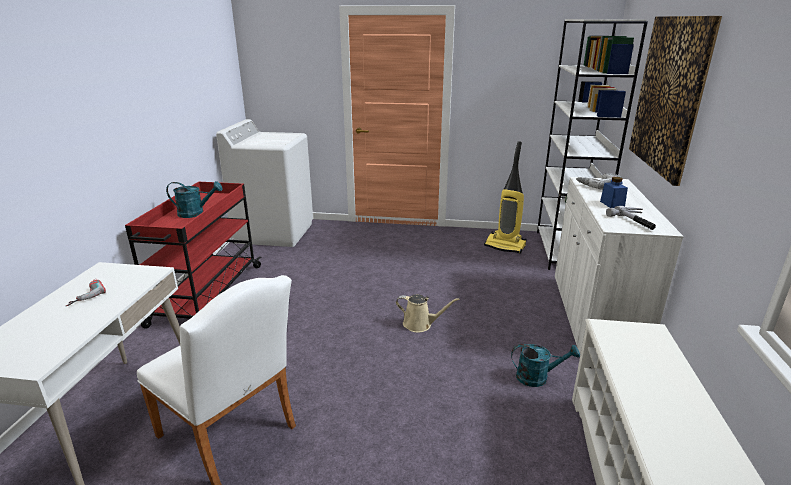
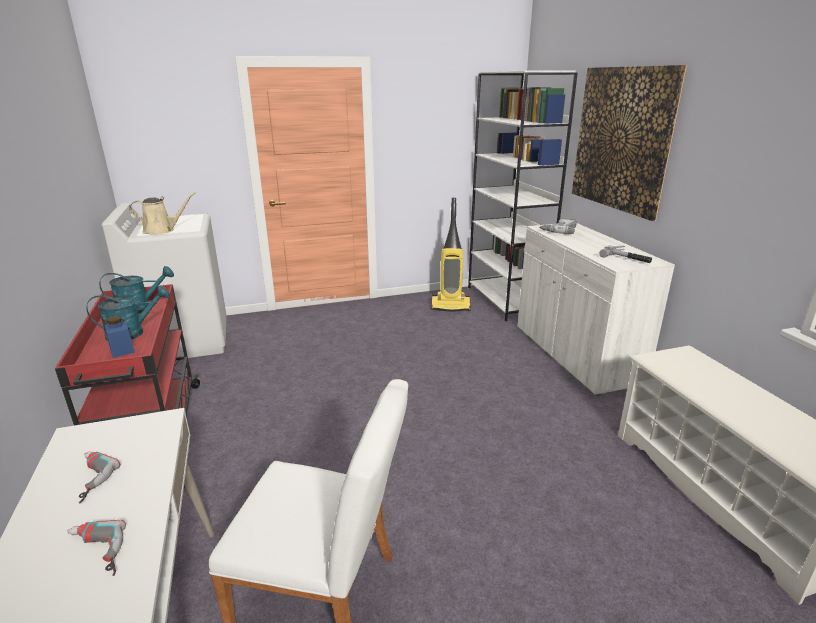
camera: 25 degrees left, 0 degrees up
beige watering can [396,294,459,332] -> beige watering can moved to [129,192,195,235]
turquoise watering can [511,344,580,387] -> turquoise watering can moved to [99,266,174,314]
blue jar [600,177,628,208] -> blue jar moved to [105,316,135,358]
none -> power drill [67,520,126,576]

